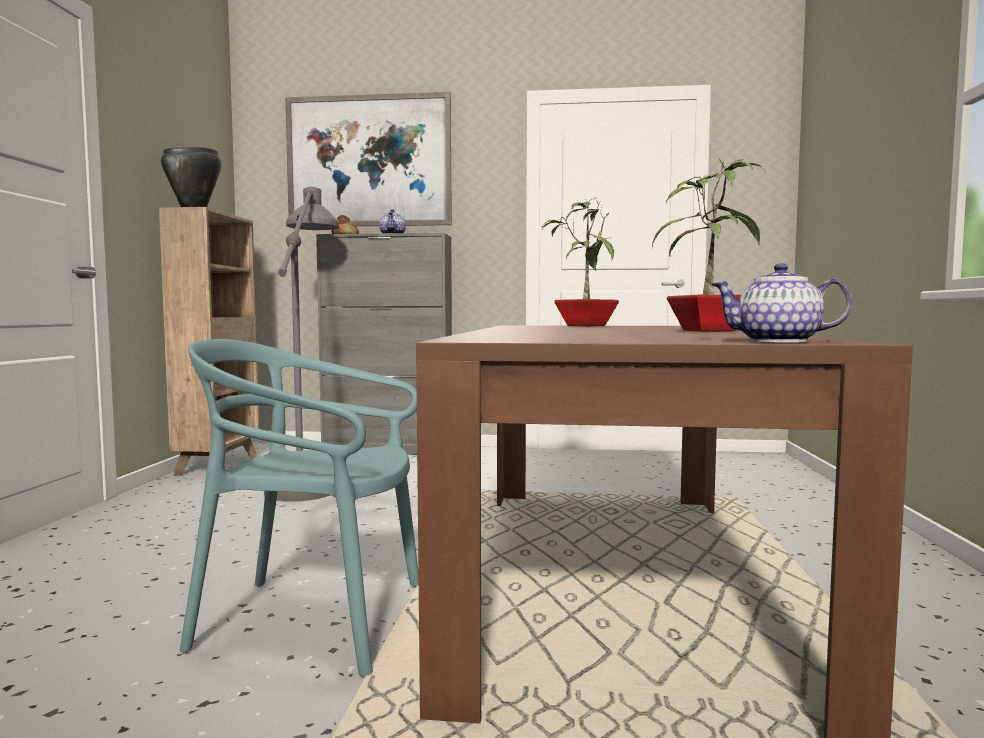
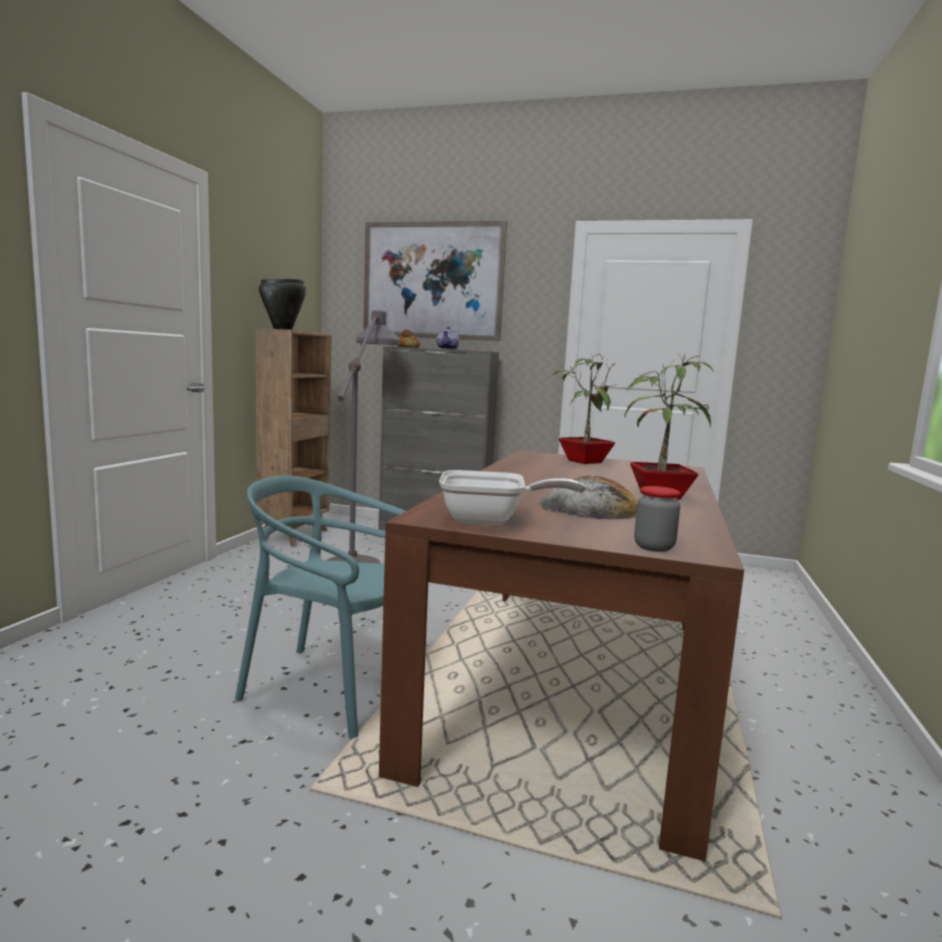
camera: 10 degrees right, 5 degrees up
teapot [711,263,852,343] -> jar [634,486,681,552]
none -> frying pan [439,470,586,525]
none -> bread [539,476,637,519]

